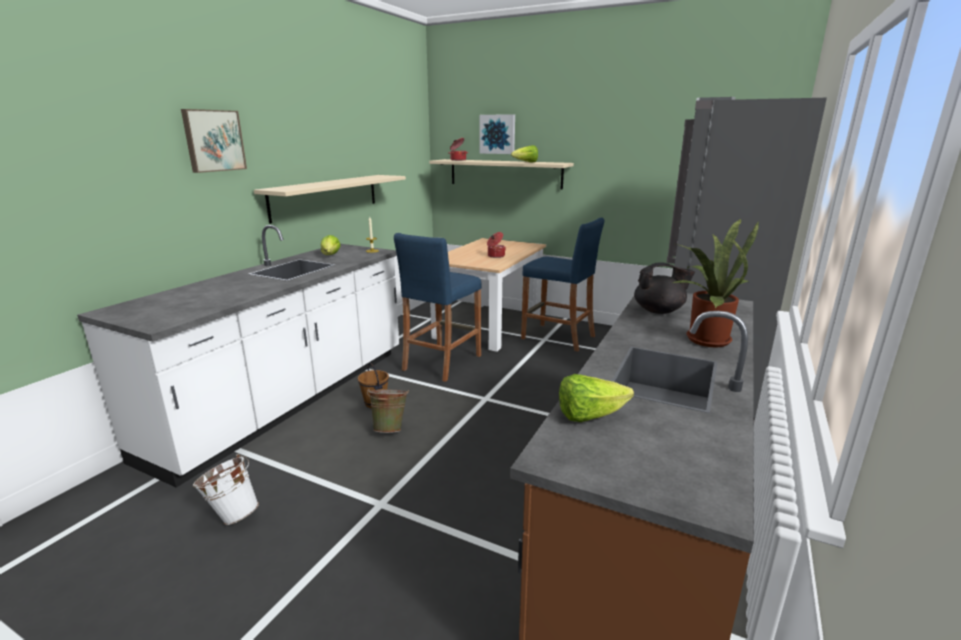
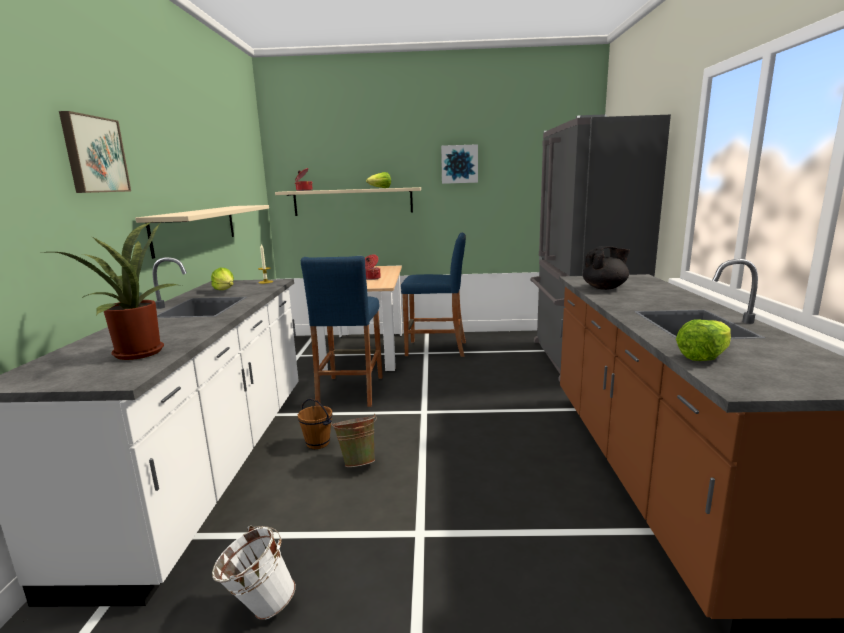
camera: 25 degrees left, 5 degrees down
picture [480,114,515,154] -> picture moved to [441,144,478,184]
potted plant [673,219,759,347] -> potted plant moved to [52,221,182,360]

